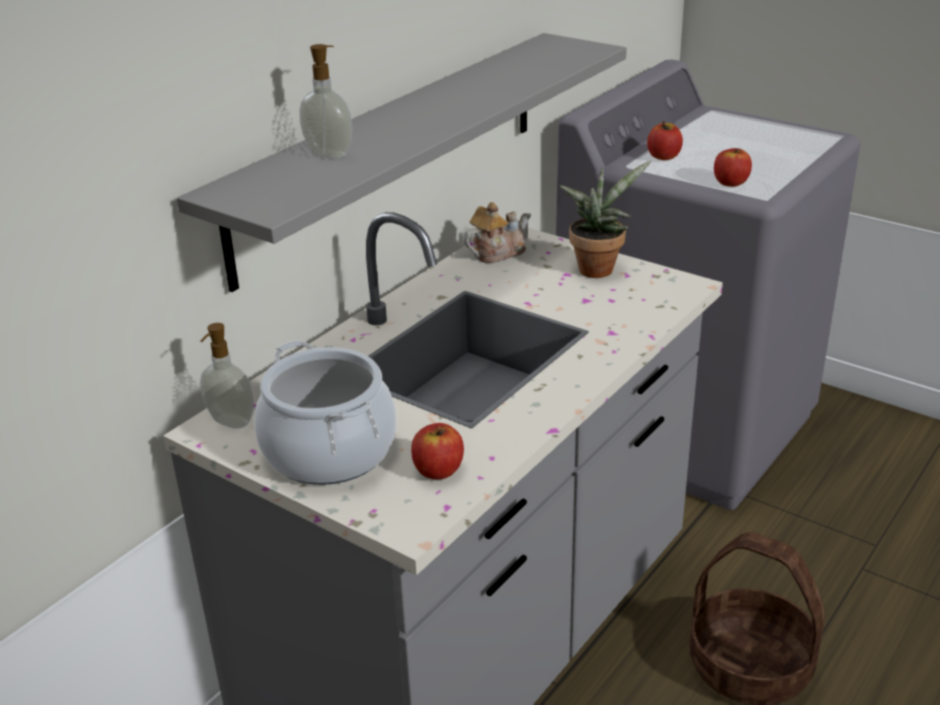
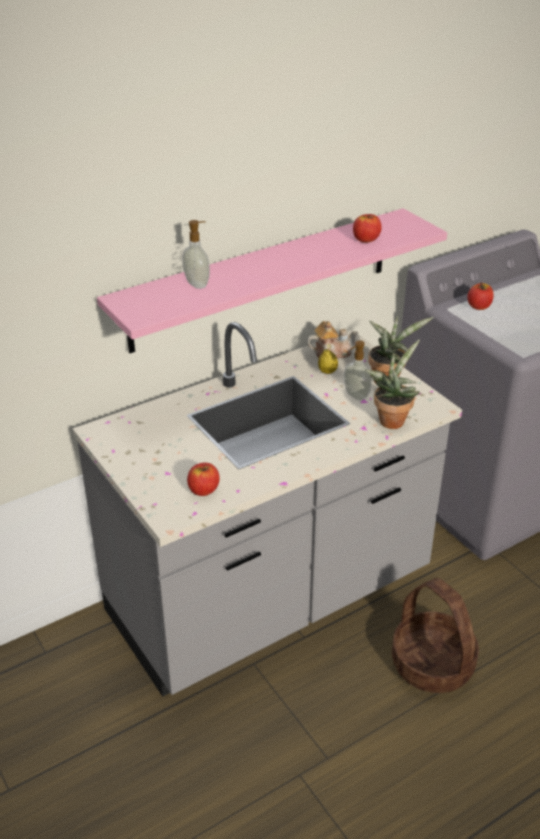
camera: 20 degrees right, 5 degrees up
grey shelf [177,33,627,292] -> pink shelf [97,208,447,353]
soap dispenser [200,323,254,429] -> soap dispenser moved to [344,341,371,401]
cooking pot [254,340,397,485] -> none
apple [714,148,752,187] -> apple moved to [353,214,382,243]
none -> lemon [318,349,338,374]
none -> potted plant [365,339,420,429]

